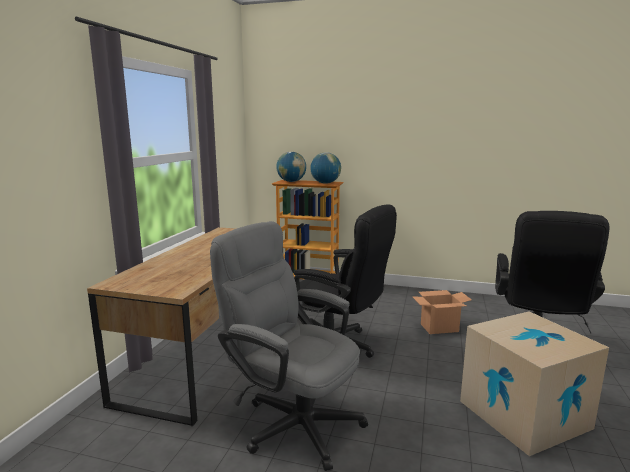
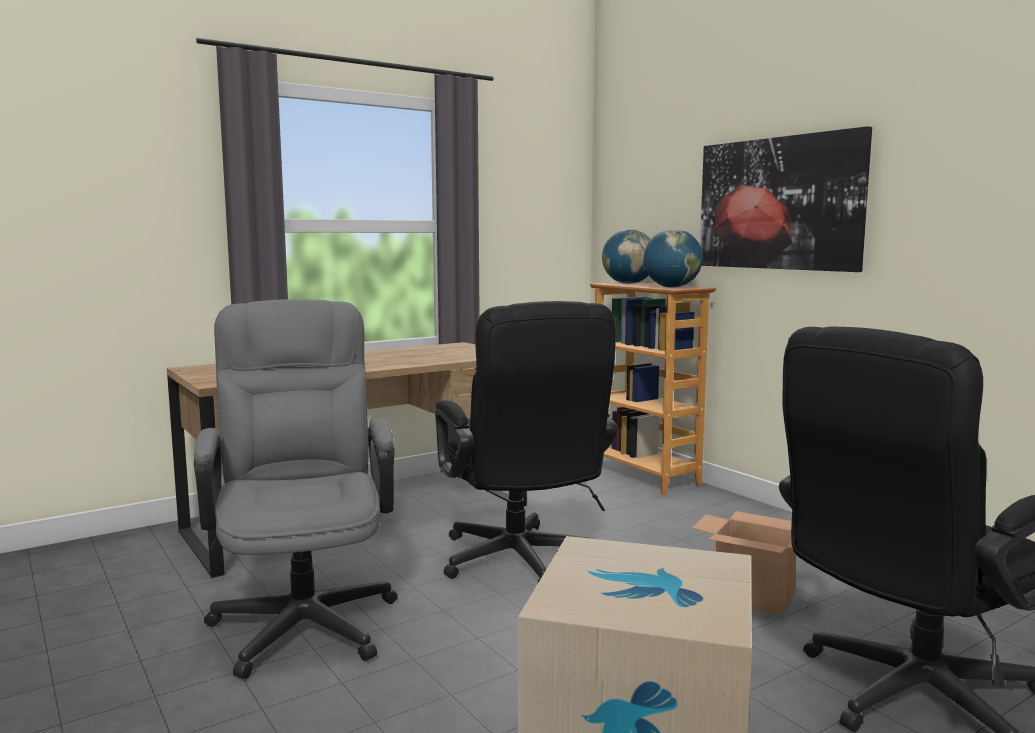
camera: 40 degrees right, 5 degrees down
none -> picture [700,126,872,272]

